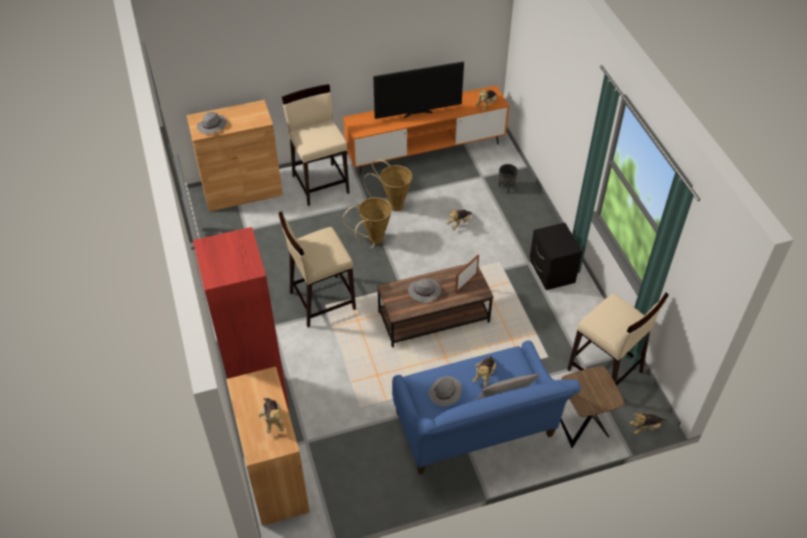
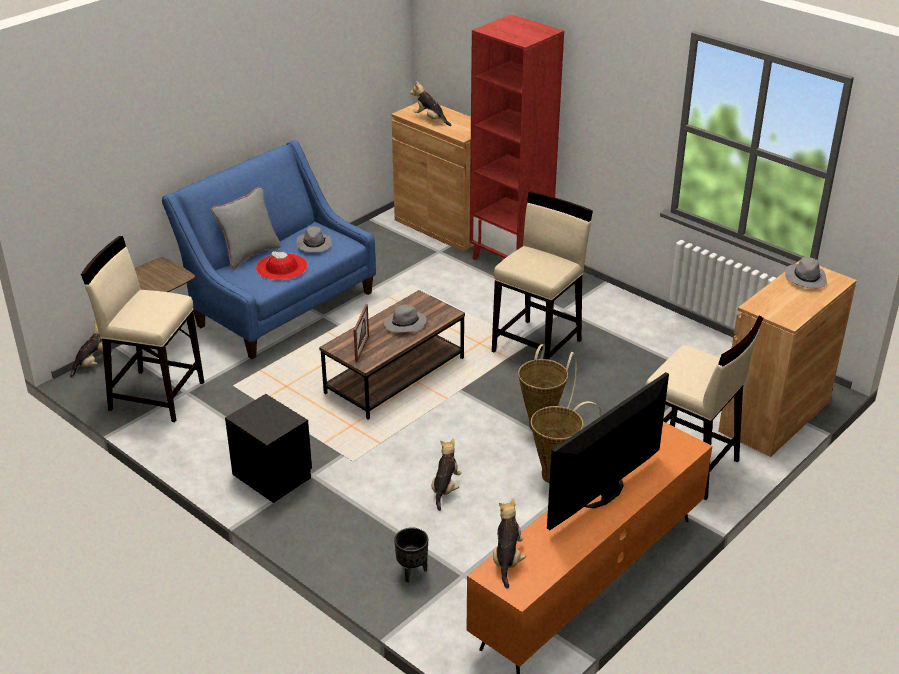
camera: 150 degrees right, 15 degrees down
plush toy [473,355,496,387] -> red hat [256,251,308,280]

